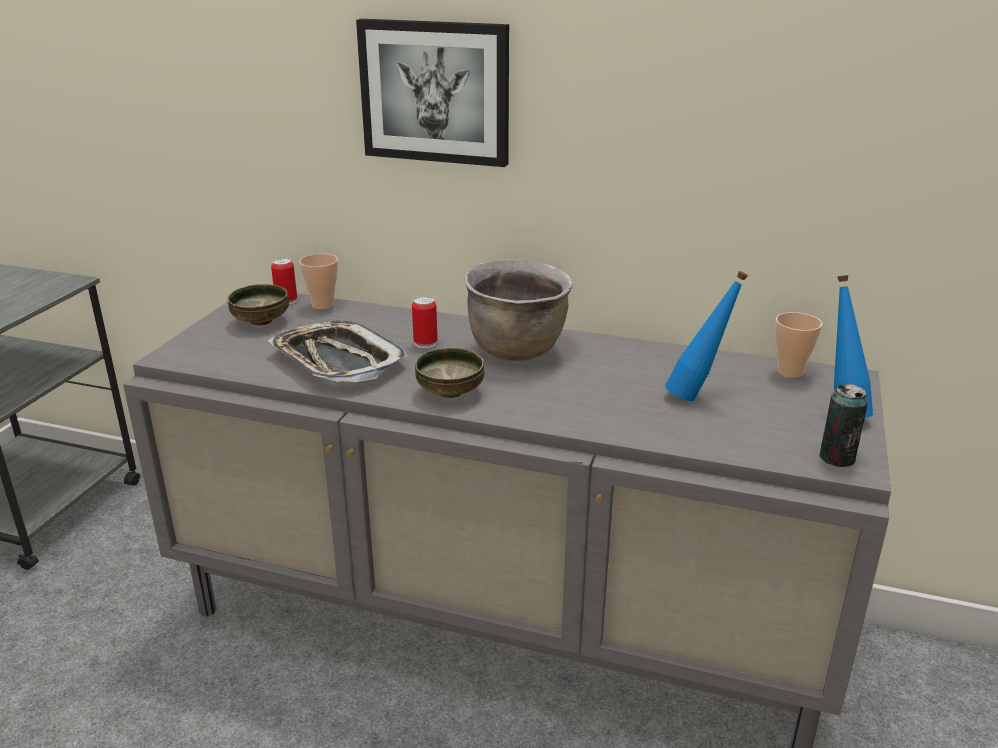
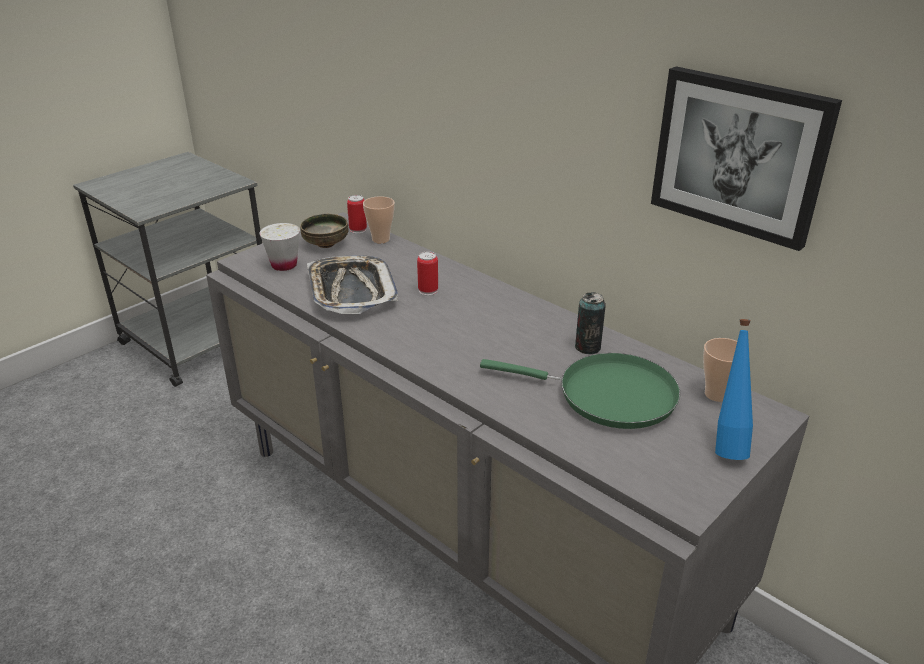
camera: 25 degrees right, 5 degrees up
picture [356,19,509,167] -> picture moved to [651,66,842,251]
bowl [415,348,484,398] -> none
brown cooking pot [464,259,573,361] -> none
blue bottle [665,271,748,401] -> green frying pan [480,353,680,429]
can [819,384,868,467] -> can moved to [575,292,606,354]
none -> white cup [259,223,300,271]

